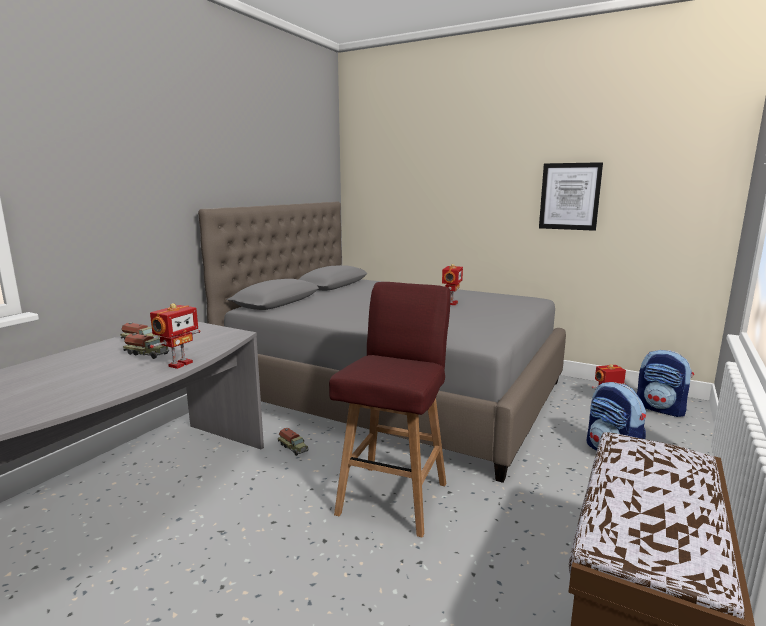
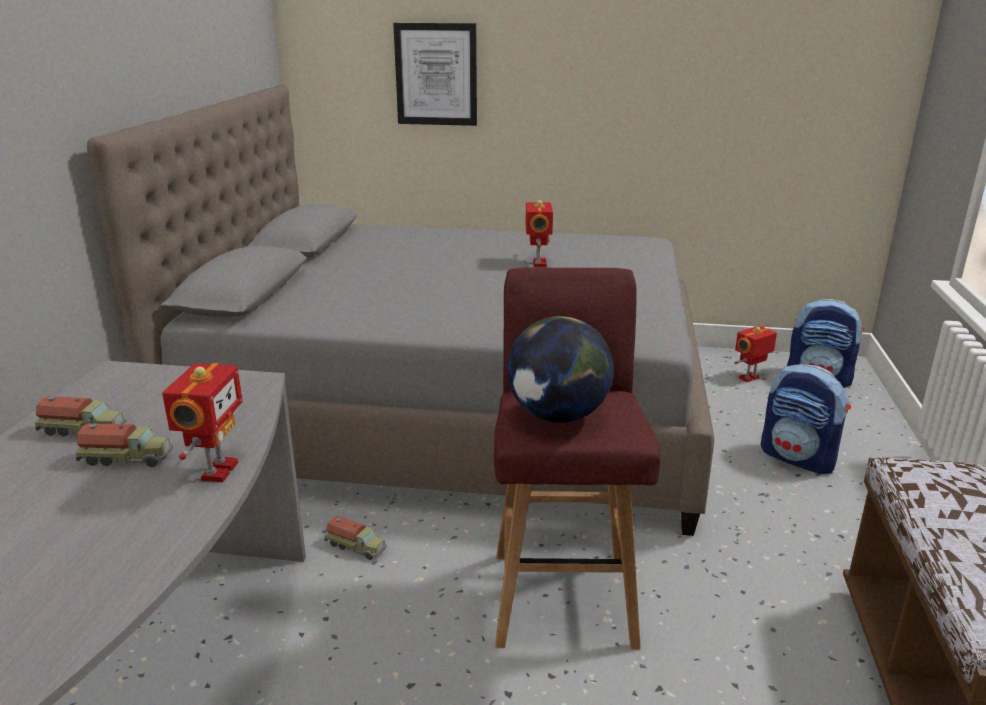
camera: 20 degrees left, 10 degrees up
picture [539,162,603,231] -> picture moved to [393,23,477,126]
none -> globe [507,316,614,423]

